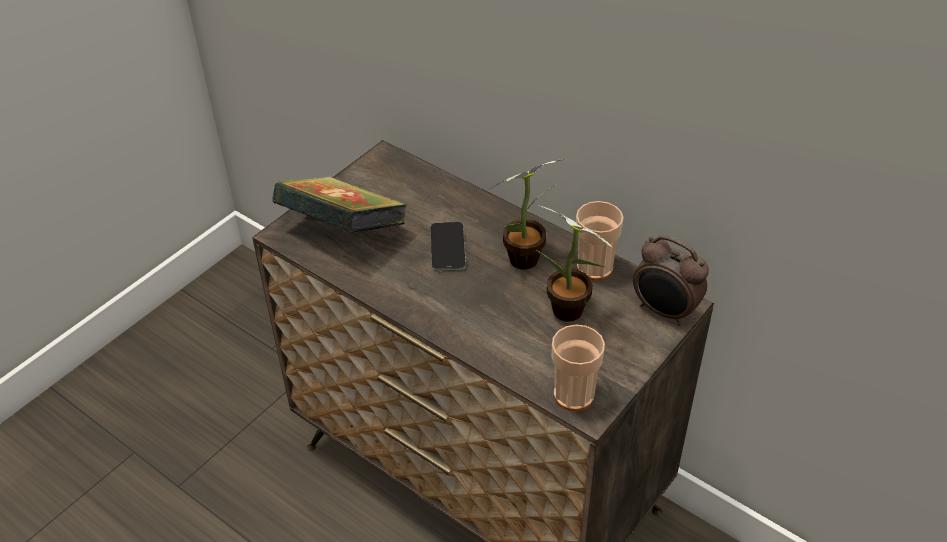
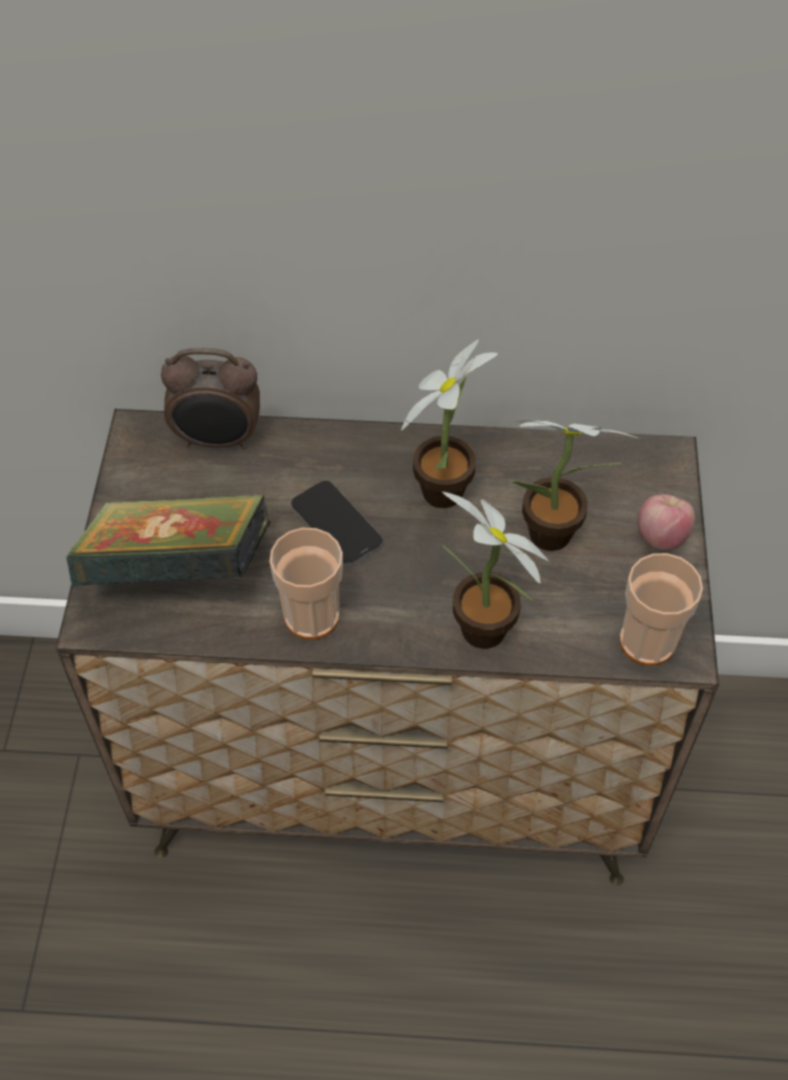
camera: 35 degrees left, 10 degrees up
cup [576,201,623,281] -> cup moved to [269,528,343,640]
alarm clock [633,235,709,325] -> alarm clock moved to [161,348,260,449]
none -> potted plant [442,492,549,649]
none -> apple [637,494,695,550]

